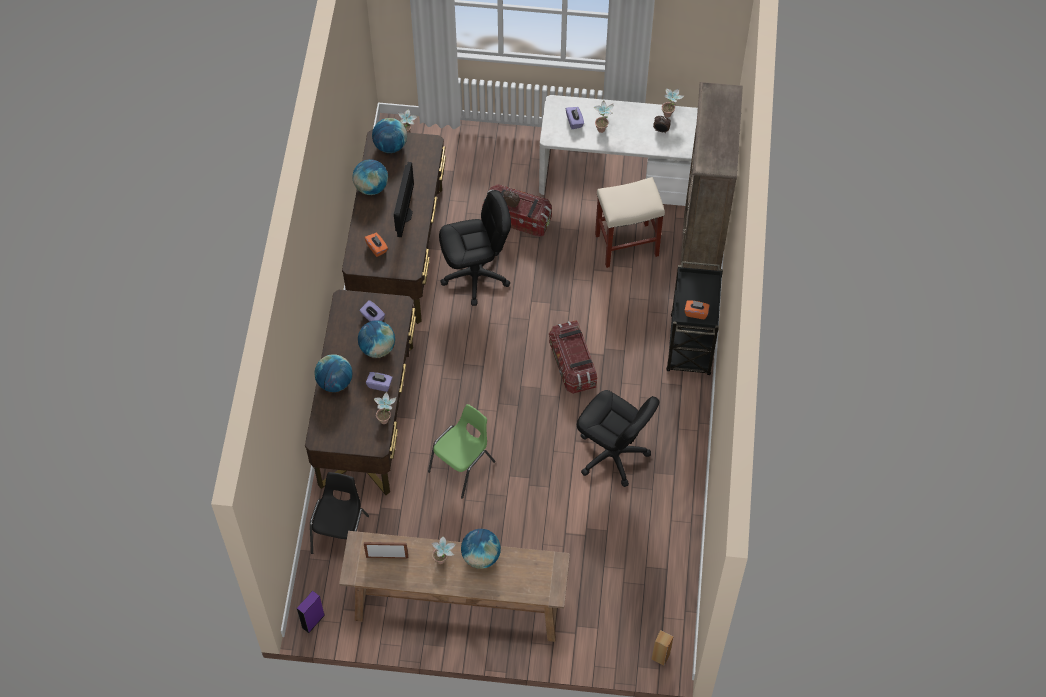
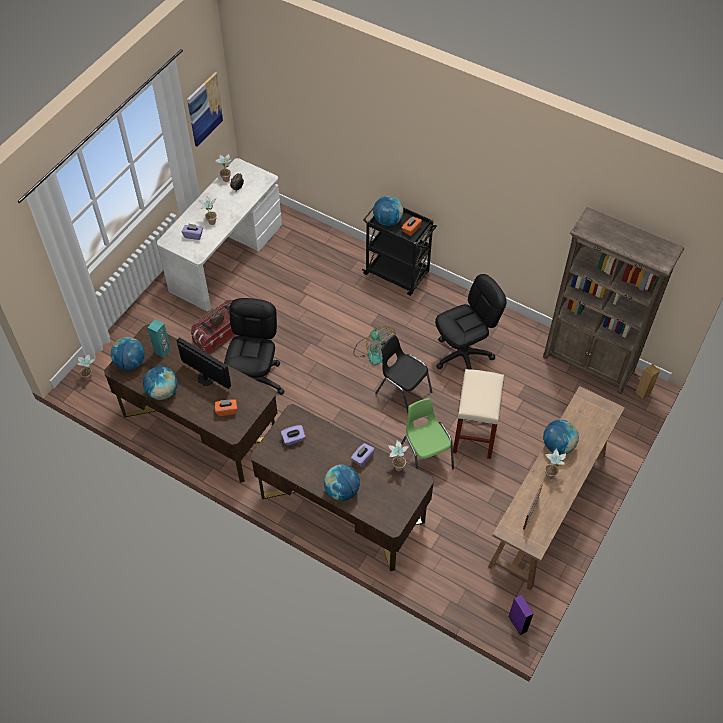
camera: 65 degrees left, 5 degrees down
black chair [310,472,369,554] -> black chair moved to [375,335,432,413]
globe [358,320,395,358] -> globe moved to [373,196,403,226]
storage box [549,320,597,394] -> fan [353,326,396,365]
beige stool [595,177,665,268] -> beige stool moved to [453,369,504,459]
brown bookcase [680,82,743,271] -> brown bookcase moved to [543,207,684,394]
none -> turquoise speaker [148,319,171,358]
none -> picture [187,72,224,146]

